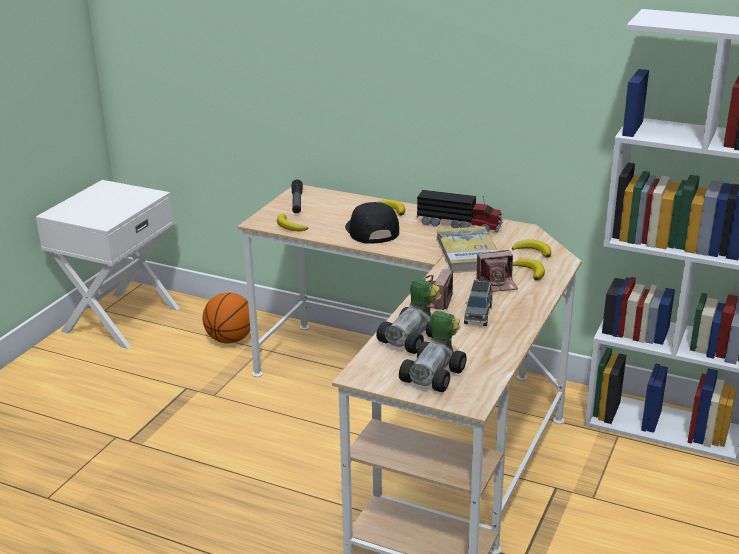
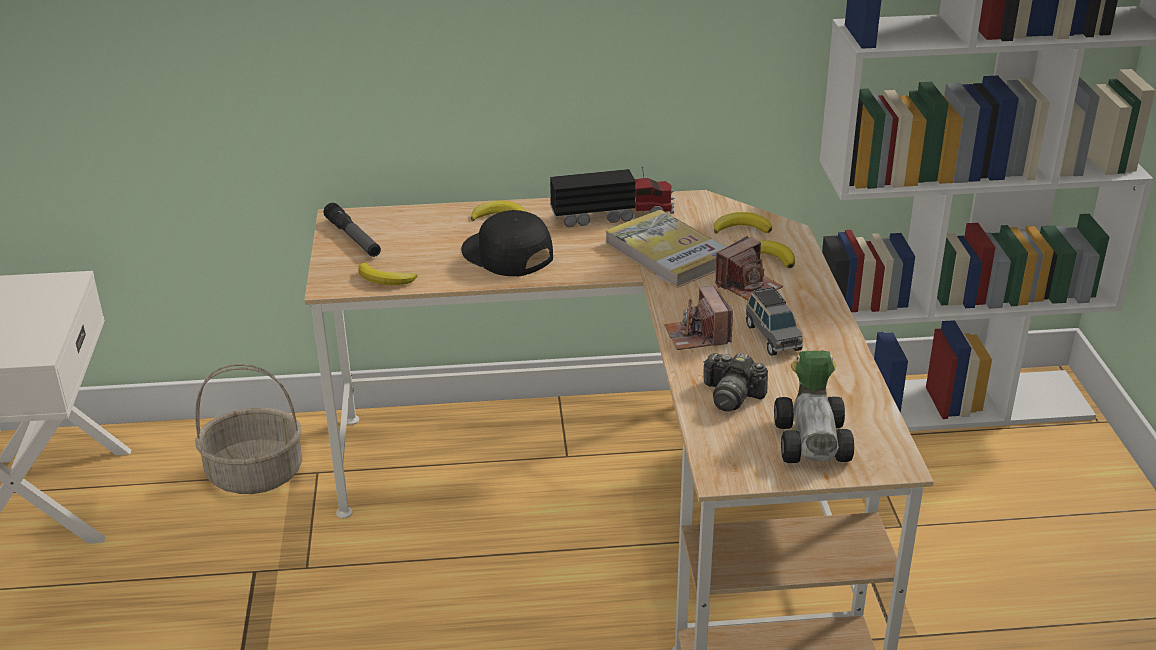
camera: 30 degrees left, 5 degrees up
basketball [203,292,250,344] -> basket [195,364,302,494]
toy car [376,278,441,354] -> camera [703,352,768,412]

